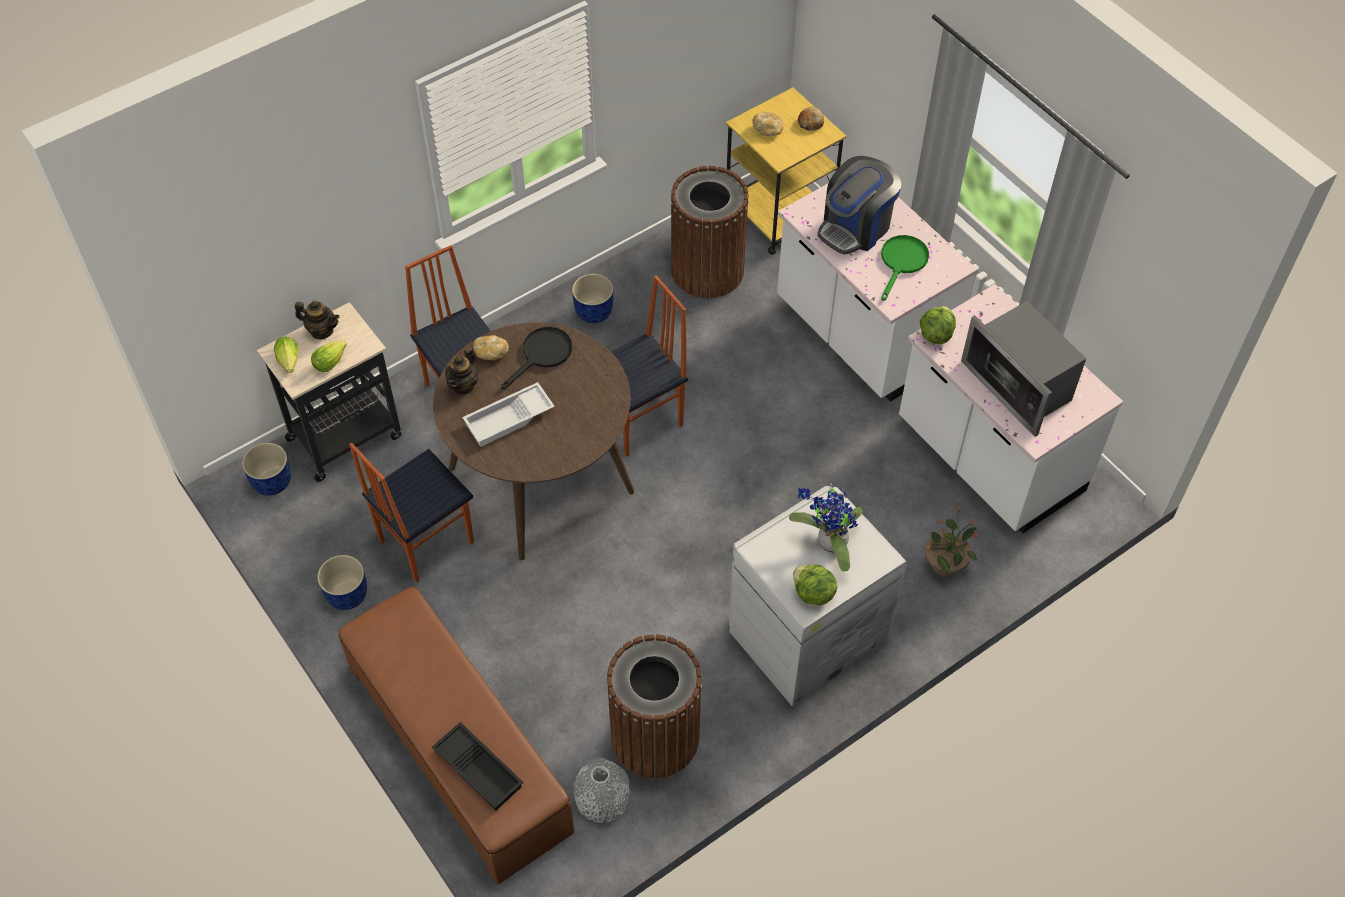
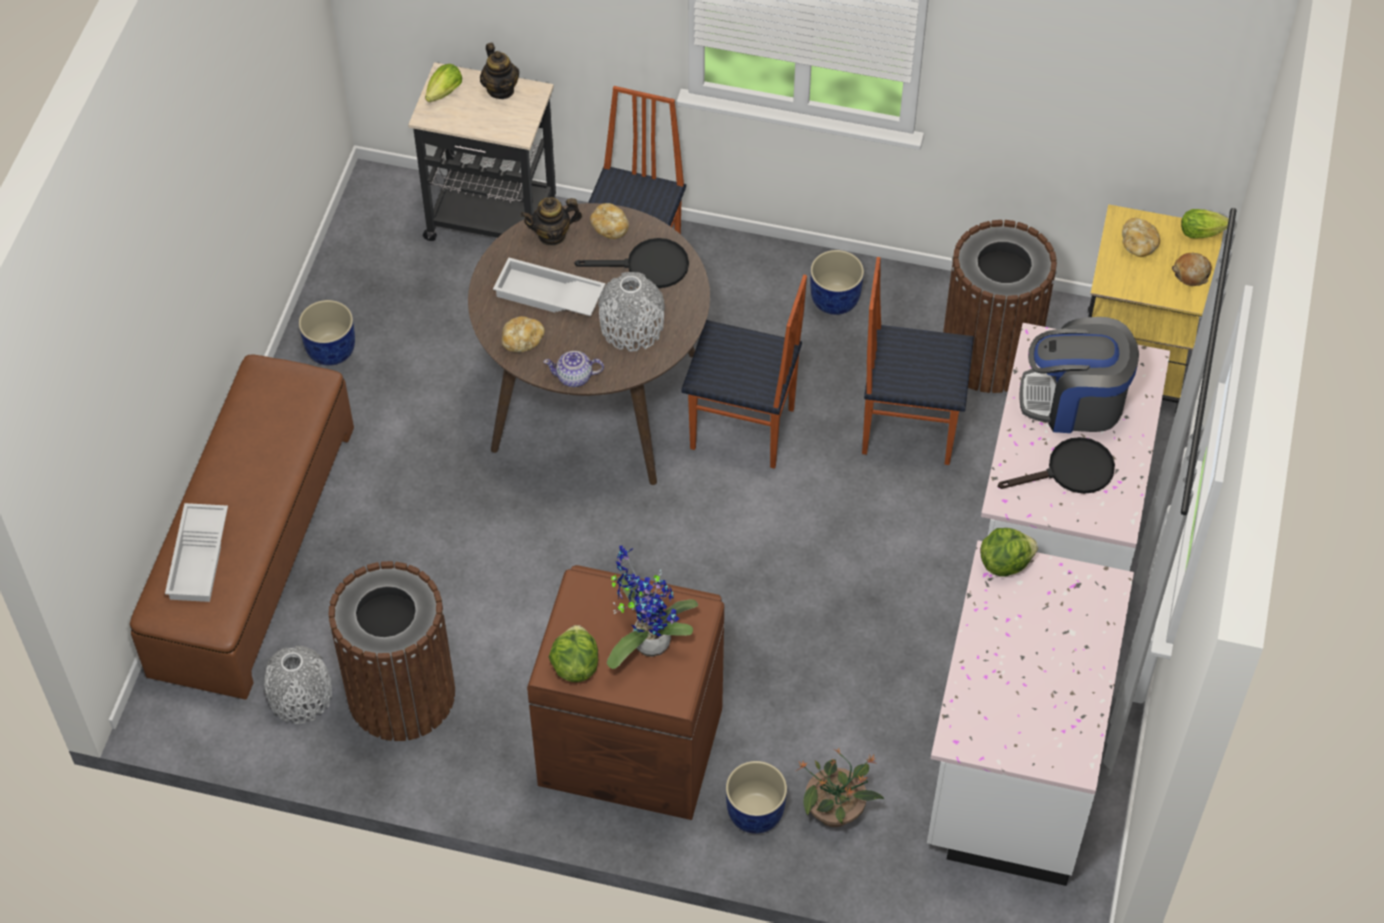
camera: 50 degrees right, 0 degrees up
blue planter [242,443,291,496] -> blue planter moved to [726,761,787,834]
lettuce [311,340,347,372] -> lettuce moved to [1181,209,1229,238]
chair [349,443,474,583] -> chair moved to [862,257,974,465]
black tray [432,722,523,811] -> white tray [165,503,228,602]
white washing machine [729,486,907,707] -> brown washing machine [527,565,724,820]
green frying pan [881,235,929,301] -> black frying pan [998,437,1115,494]
microwave [961,301,1086,437] -> none
none -> bread [502,316,545,352]
none -> teapot [543,351,604,387]
none -> grey vase [598,272,665,352]

